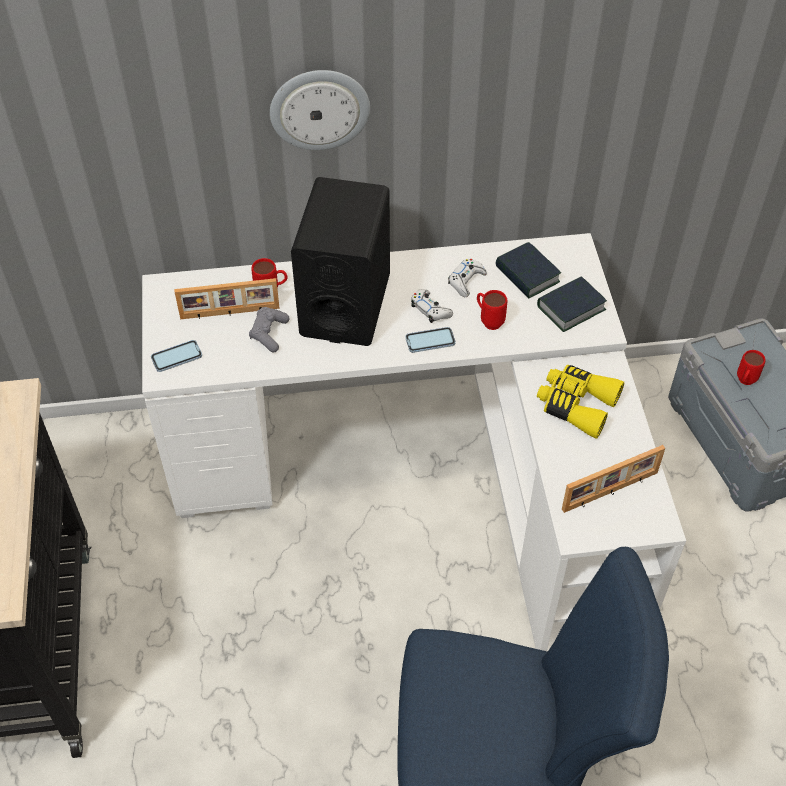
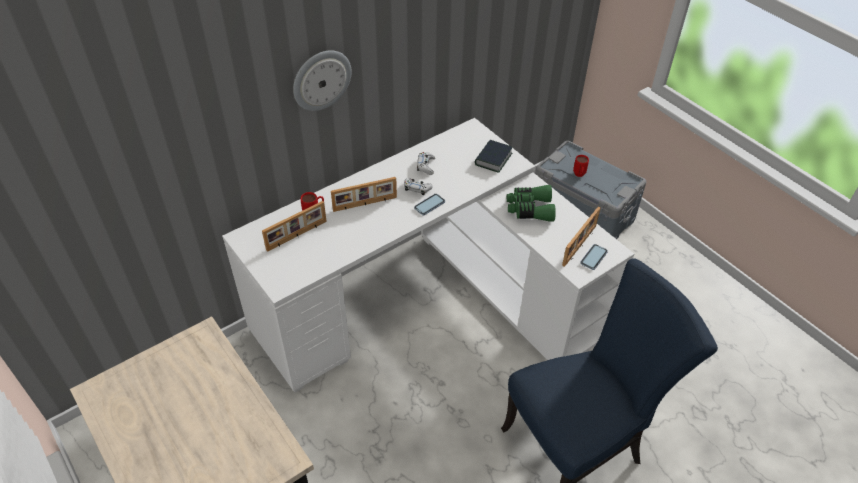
camera: 30 degrees left, 5 degrees down
phone [151,340,202,372] -> phone moved to [580,244,608,270]
grey game controller [249,307,290,353] -> none
black speaker [291,177,390,346] -> picture frame [331,177,397,212]
red mug [477,290,507,330] -> none
book [496,242,561,298] -> none
yellow binoculars [537,365,624,439] -> green binoculars [507,185,556,221]

